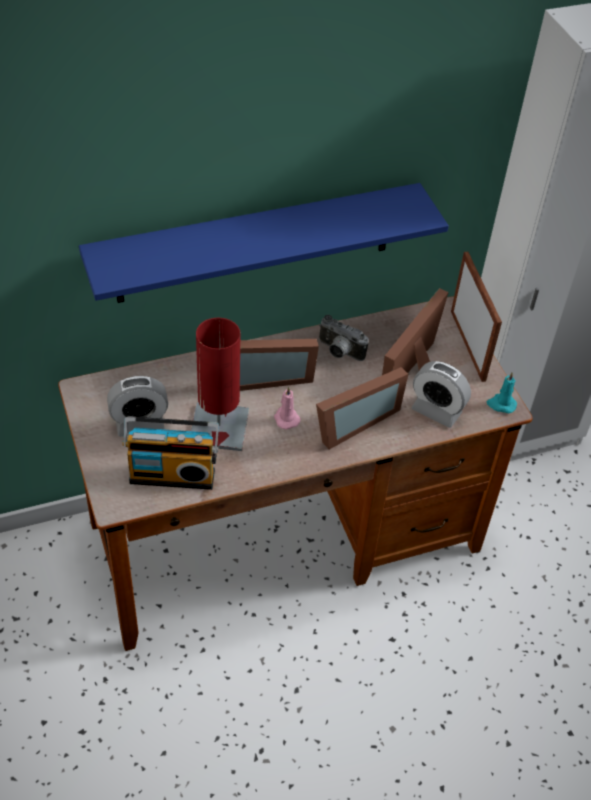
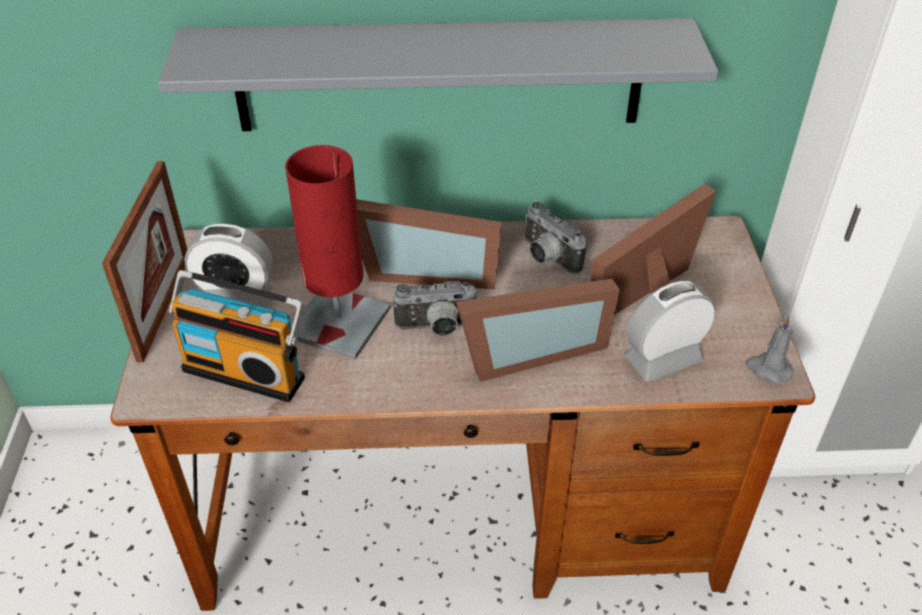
camera: 20 degrees right, 5 degrees down
blue shelf [79,183,449,303] -> grey shelf [158,18,718,131]
pink candle [274,387,301,429] -> camera [393,281,477,336]
alarm clock [411,361,471,428] -> alarm clock turned 105 degrees clockwise [624,281,715,382]
picture frame [451,251,502,382] -> picture frame moved to [102,161,187,363]
turquoise candle [487,372,517,413] -> grey candle [745,316,794,384]

